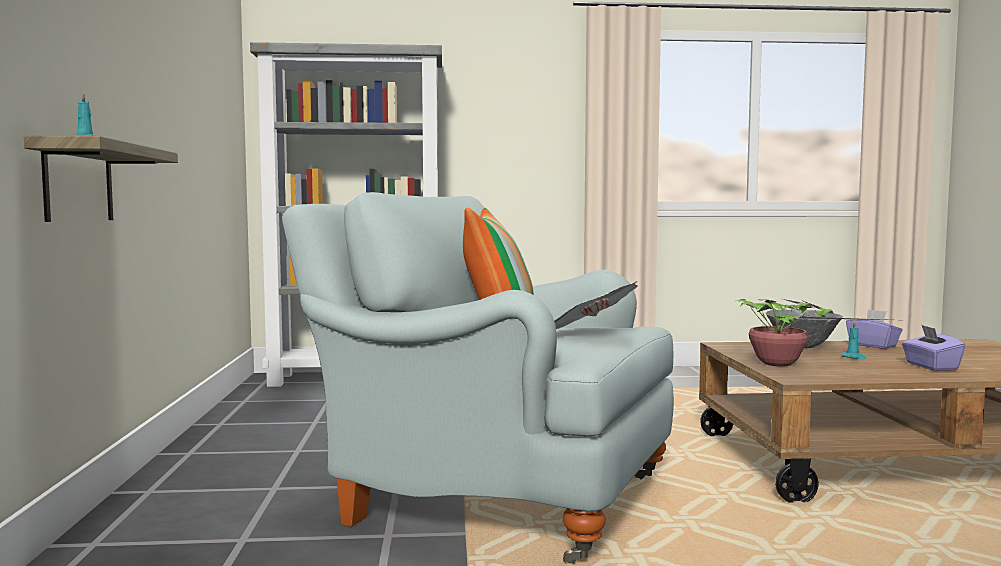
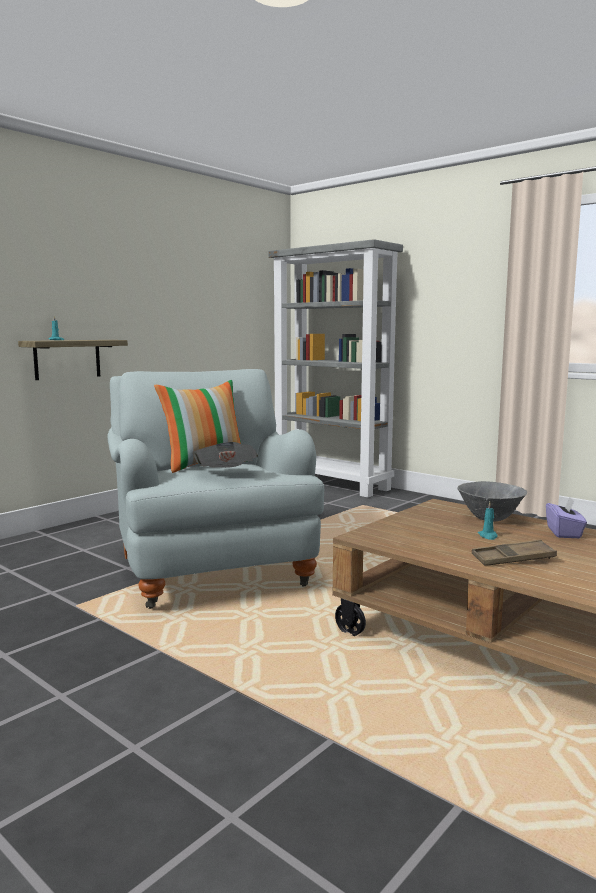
camera: 45 degrees right, 5 degrees up
potted plant [737,299,884,367] -> none
purple tissue box [902,325,966,371] -> brown tray [472,540,557,566]

